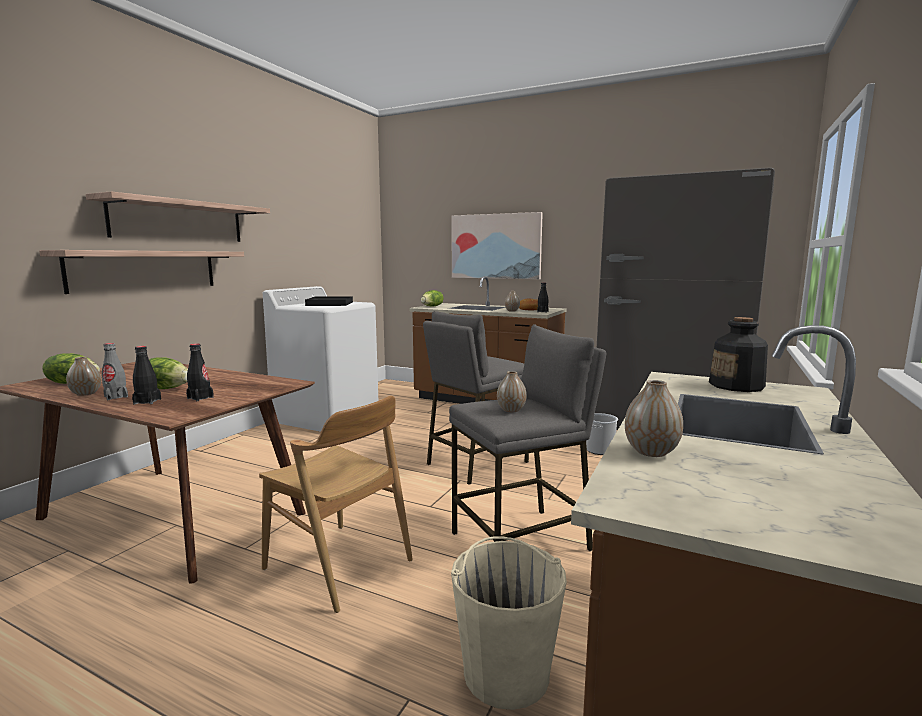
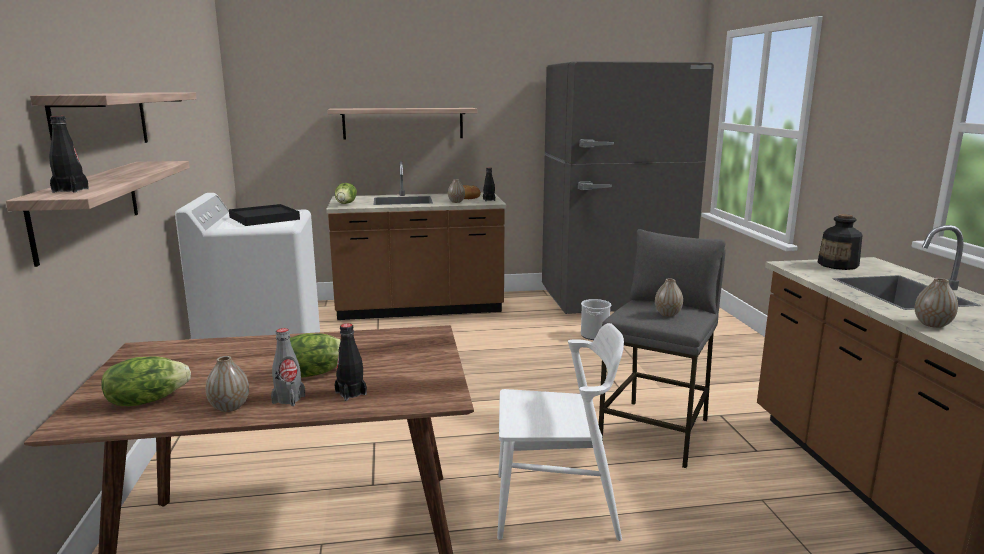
camera: 35 degrees left, 5 degrees up
black bottle [186,344,214,401] -> black bottle moved to [49,116,89,193]
brown chair [259,396,413,613] -> white chair [497,323,624,541]
grey stool [423,311,529,485] -> none
picture [451,212,543,279] -> shelf [327,108,477,140]
beige bucket [451,536,567,710] -> none

